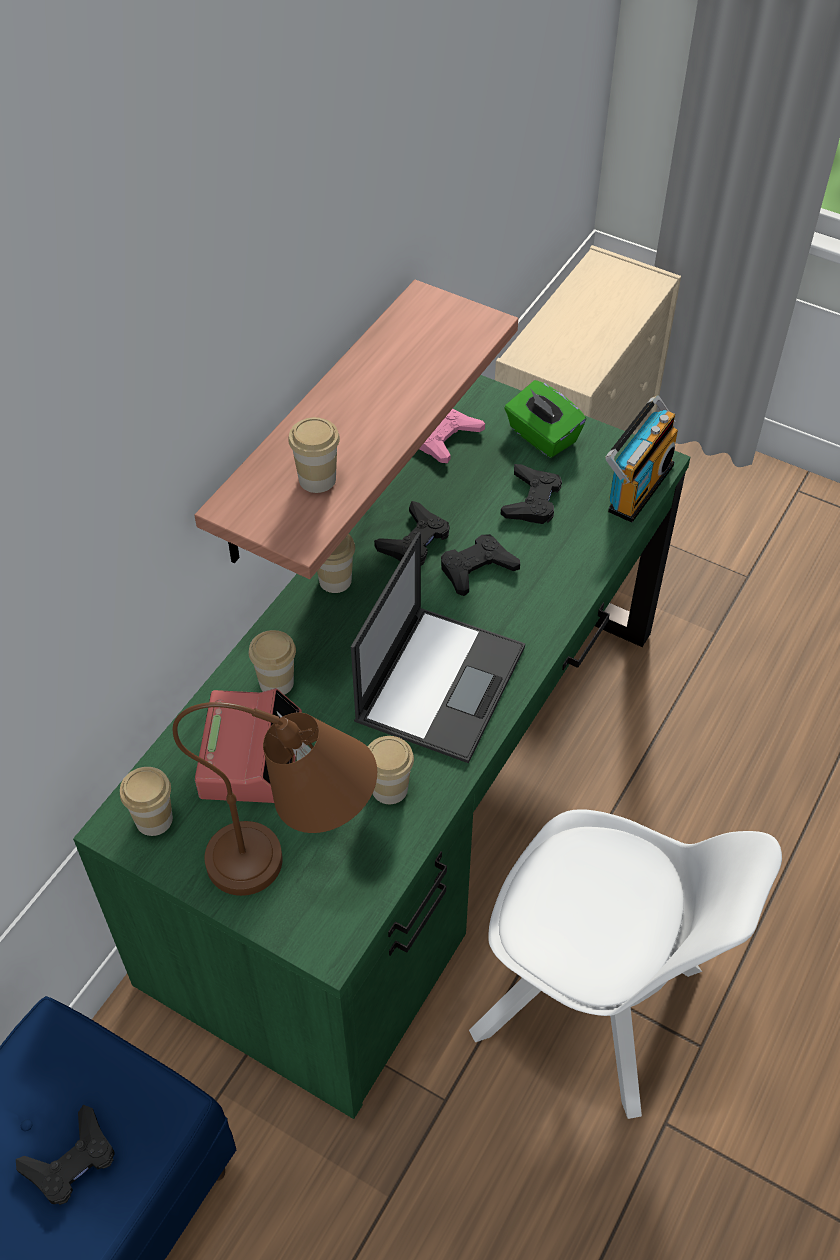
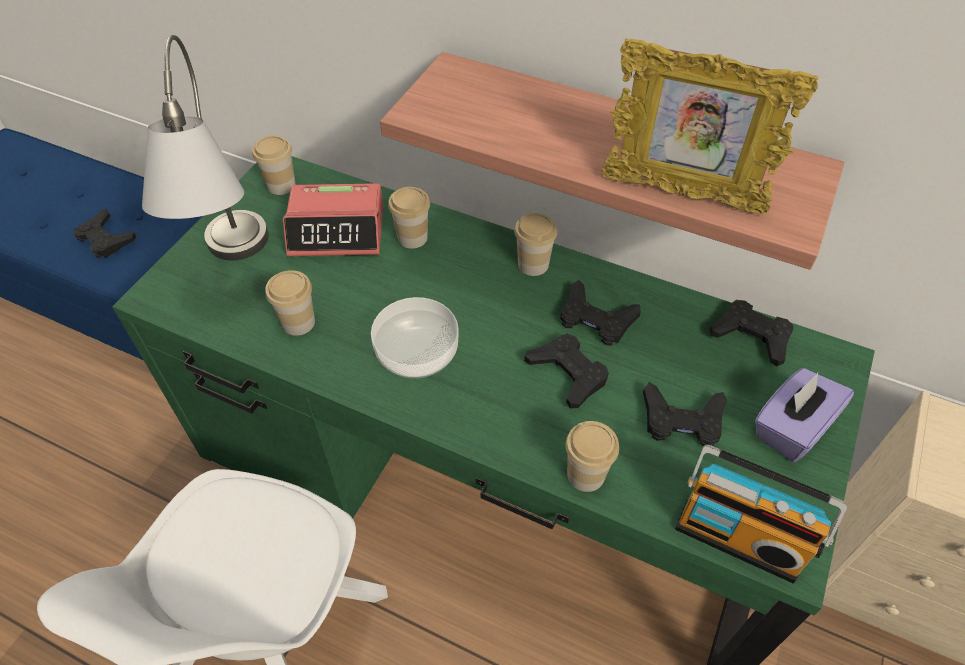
camera: 85 degrees right, 0 degrees up
brown table lamp [173,702,377,896] -> grey table lamp [142,35,269,260]
cup [288,417,340,493] -> cup moved to [566,421,619,492]
laptop [351,532,525,763] -> bowl [371,297,459,378]
pink game controller [419,409,485,463] -> black game controller [709,300,793,367]
green tissue box [504,380,586,458] -> purple tissue box [755,368,854,462]
none -> picture frame [602,38,819,215]

